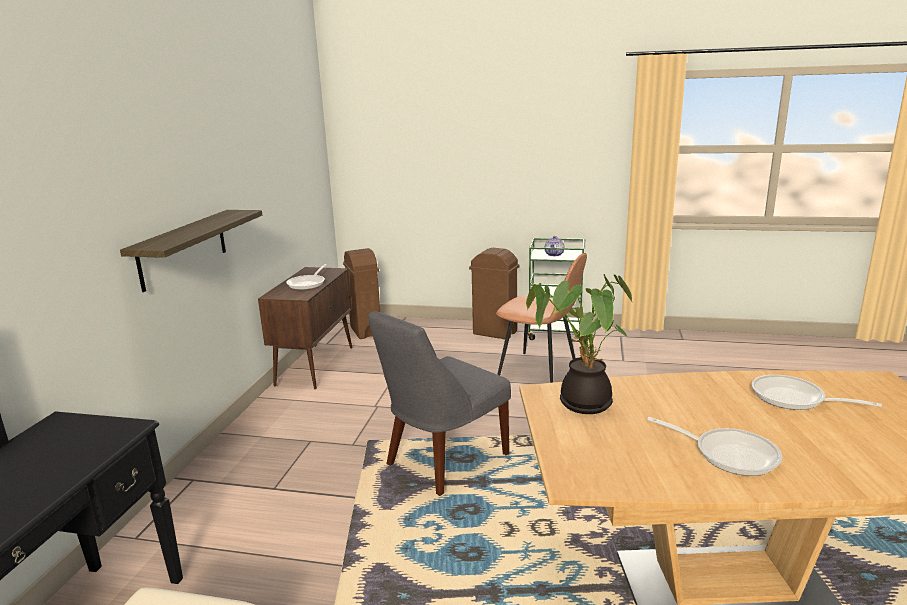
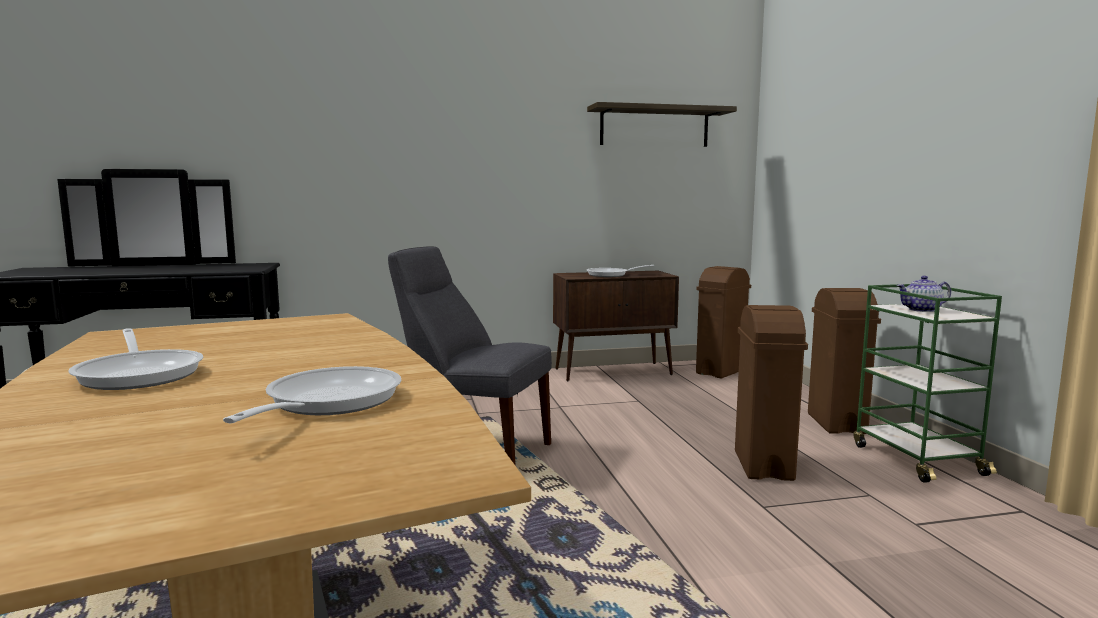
camera: 65 degrees right, 10 degrees down
shelf [120,210,262,292] -> shelf moved to [587,102,737,147]
brown chair [496,253,587,383] -> brown trash can [735,305,808,481]
potted plant [526,274,633,414] -> none
frying pan [647,417,782,476] -> frying pan turned 45 degrees counterclockwise [68,328,204,390]

